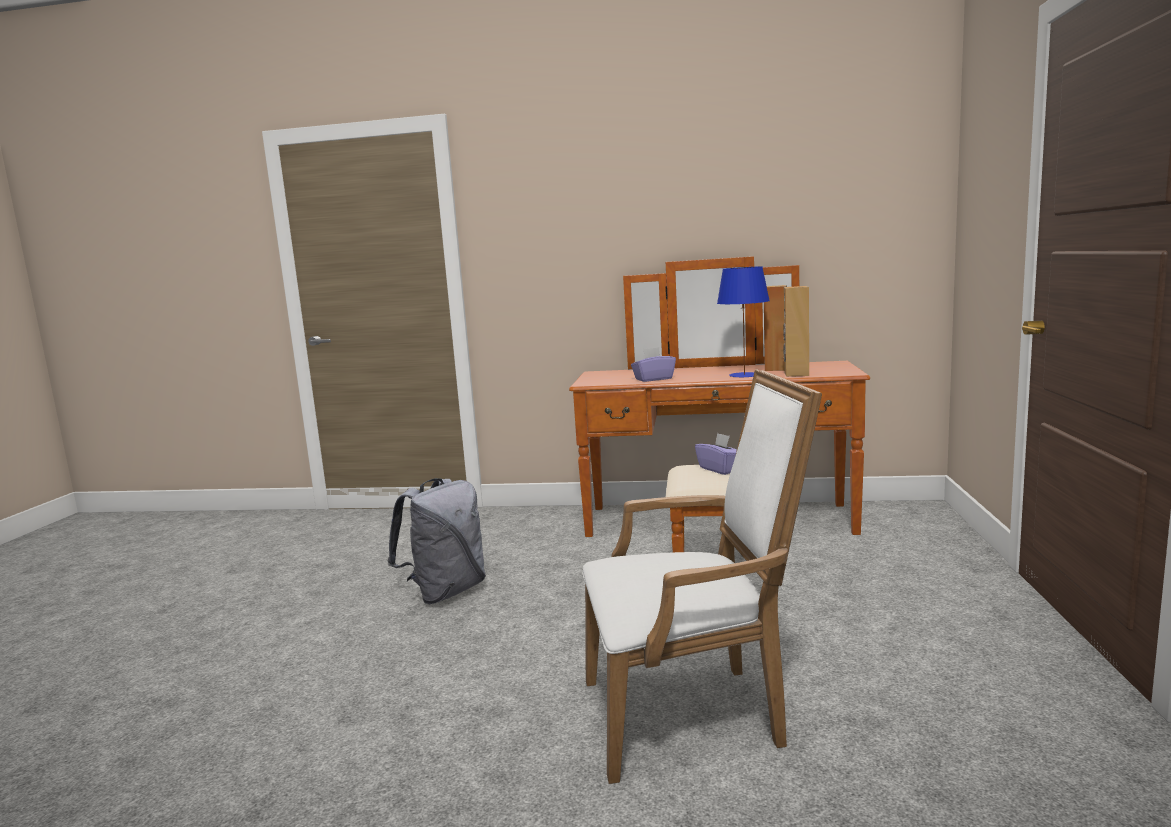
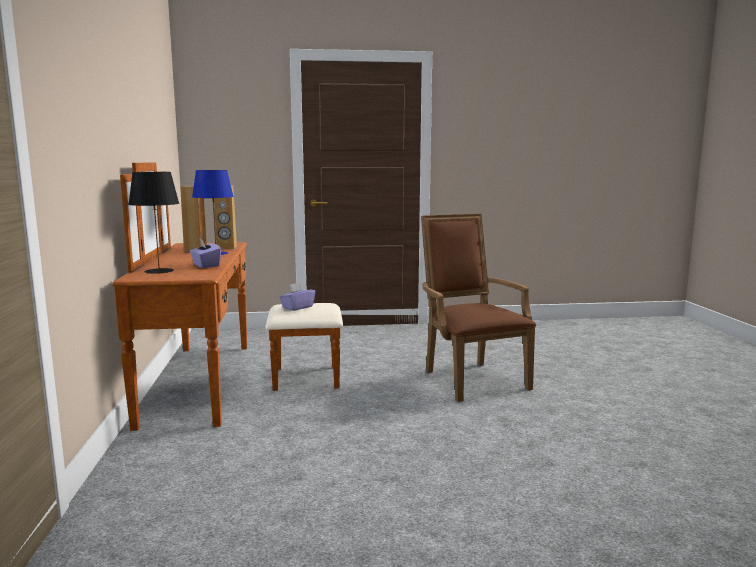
camera: 105 degrees left, 0 degrees up
grey backpack [387,478,486,604] -> none
white armchair [582,369,822,784] -> brown armchair [421,213,536,402]
none -> black table lamp [128,172,179,274]

